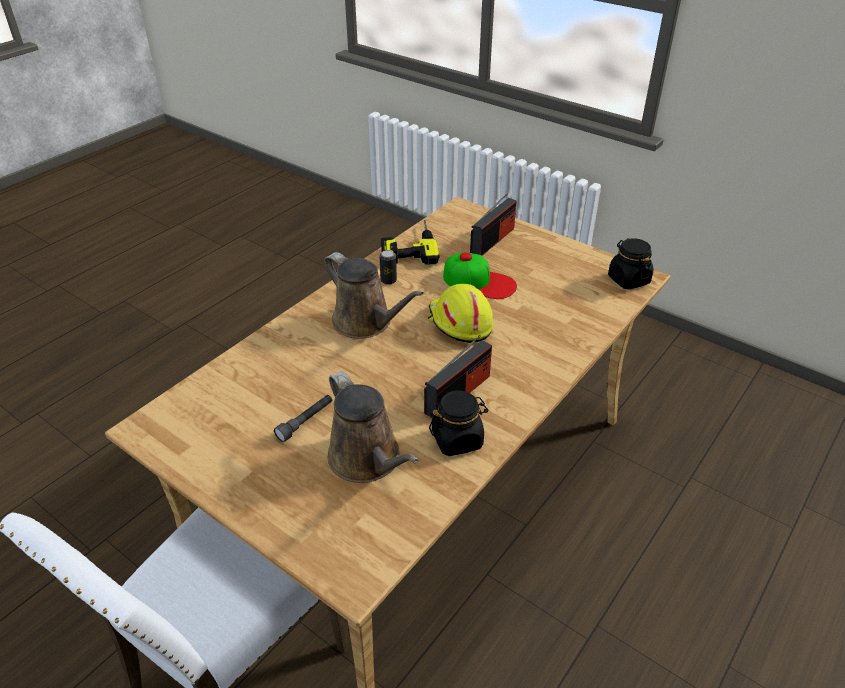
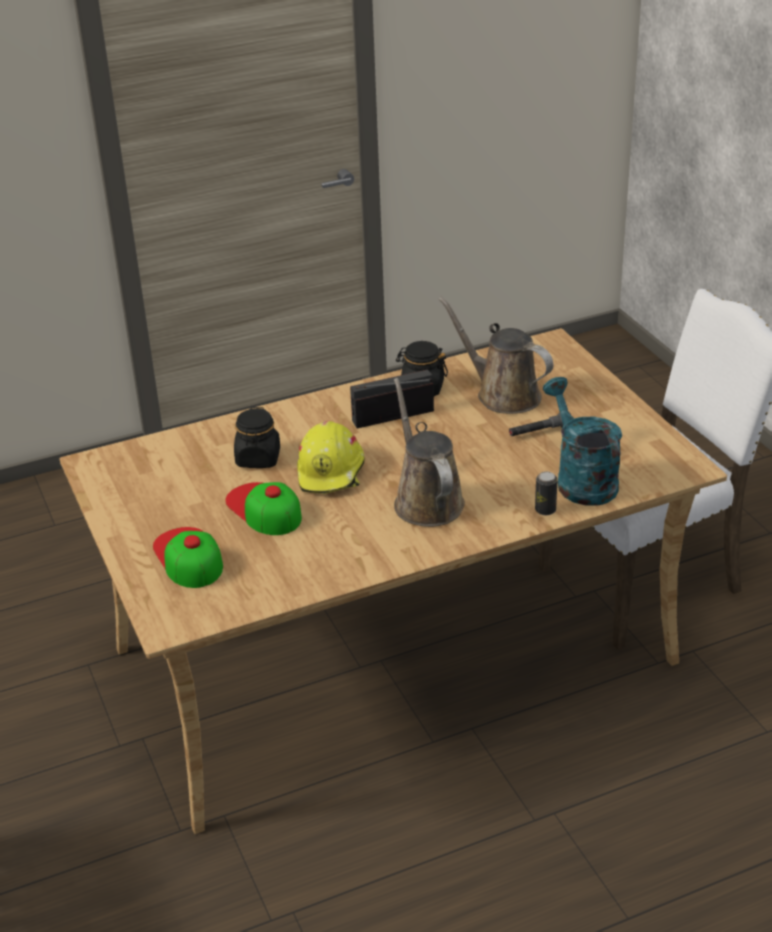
camera: 150 degrees left, 5 degrees down
brown watering can [327,371,419,483] -> brown watering can turned 45 degrees counterclockwise [438,297,553,414]
can [379,250,397,285] -> can moved to [535,471,557,515]
power drill [381,220,439,265] -> none
radio [470,193,517,256] -> cap [153,527,223,588]
black jar [608,238,653,290] -> black jar moved to [234,407,280,468]
none -> turquoise watering can [543,377,622,505]

